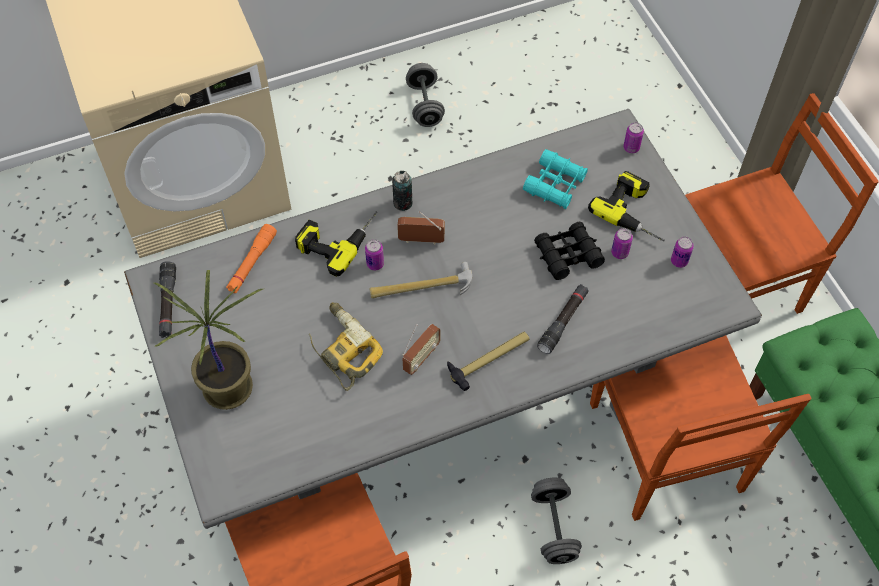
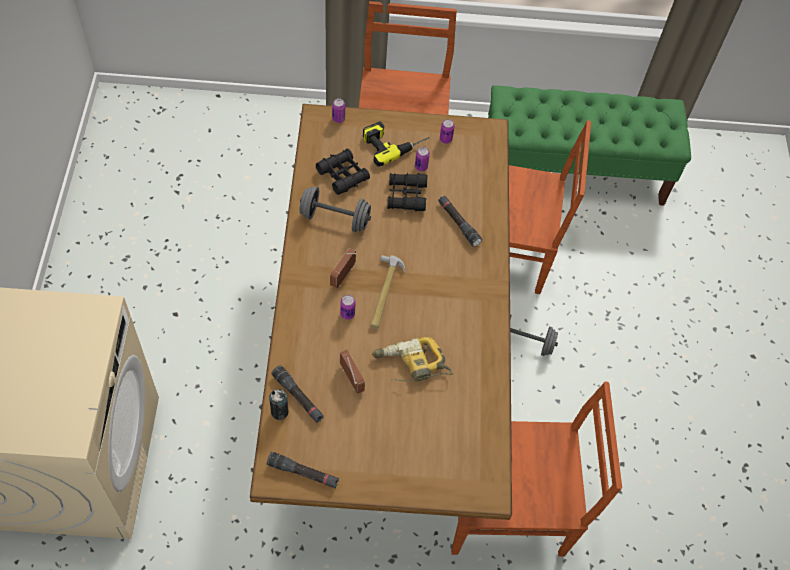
camera: 70 degrees left, 0 degrees up
grey dining table [124,109,762,529] -> brown dining table [250,104,512,520]
potted plant [154,270,263,410] -> none
orange flashlight [226,224,277,293] -> black flashlight [271,365,324,423]
power drill [295,211,377,277] -> none
can [392,171,413,211] -> can moved to [269,389,289,420]
radio [402,324,440,375] -> radio moved to [340,350,365,394]
grey dumbbell [406,63,445,127] -> grey dumbbell moved to [299,186,371,232]
hammer [447,331,530,391] -> none
turquoise binoculars [523,149,588,209] -> black binoculars [316,148,370,195]

